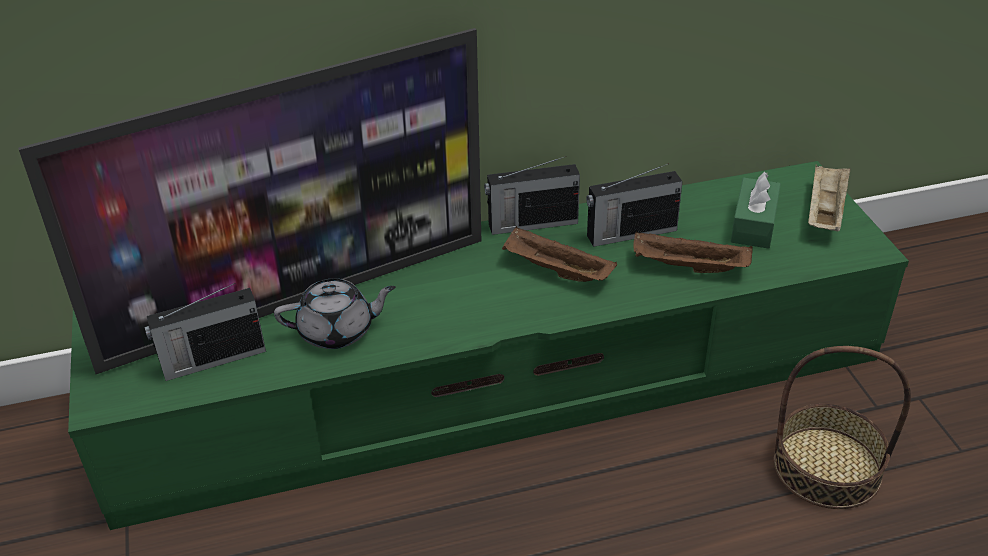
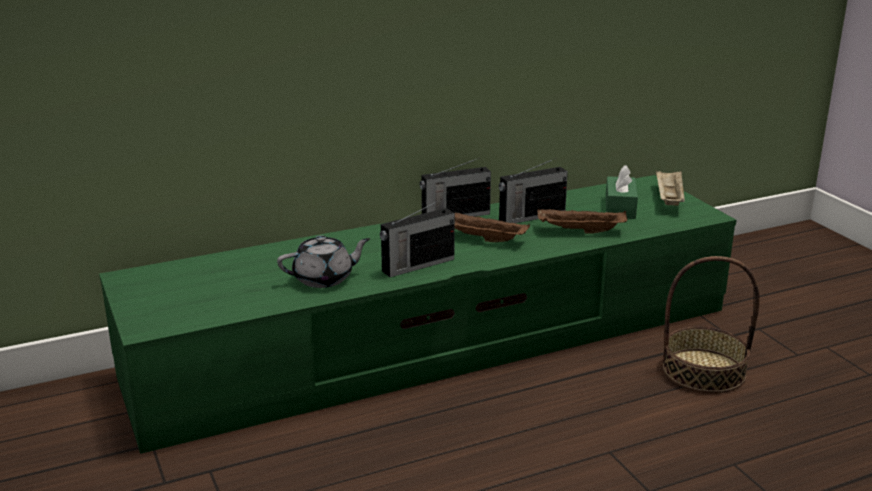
camera: 10 degrees left, 15 degrees down
television [18,28,481,374] -> none
radio [145,283,266,381] -> radio moved to [380,199,455,277]

